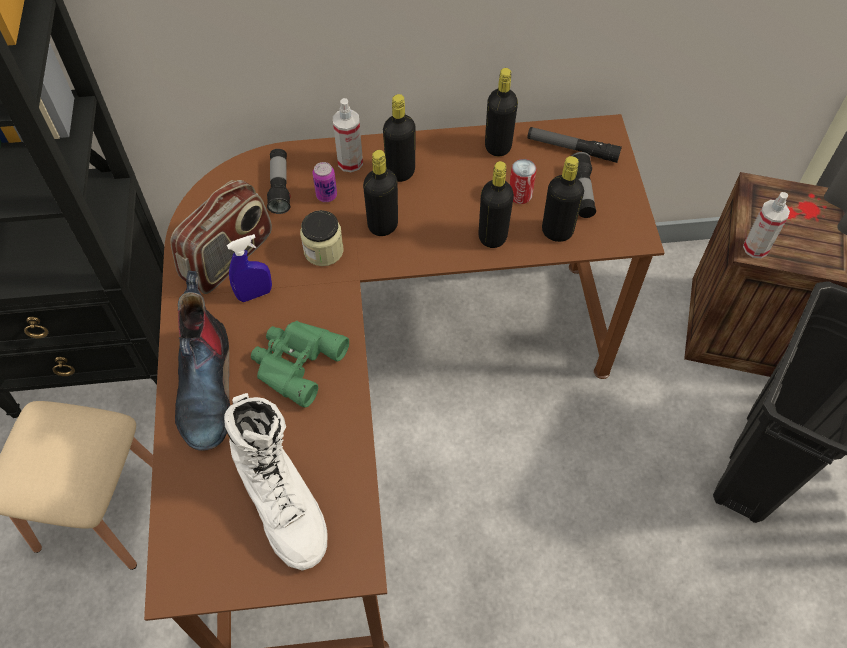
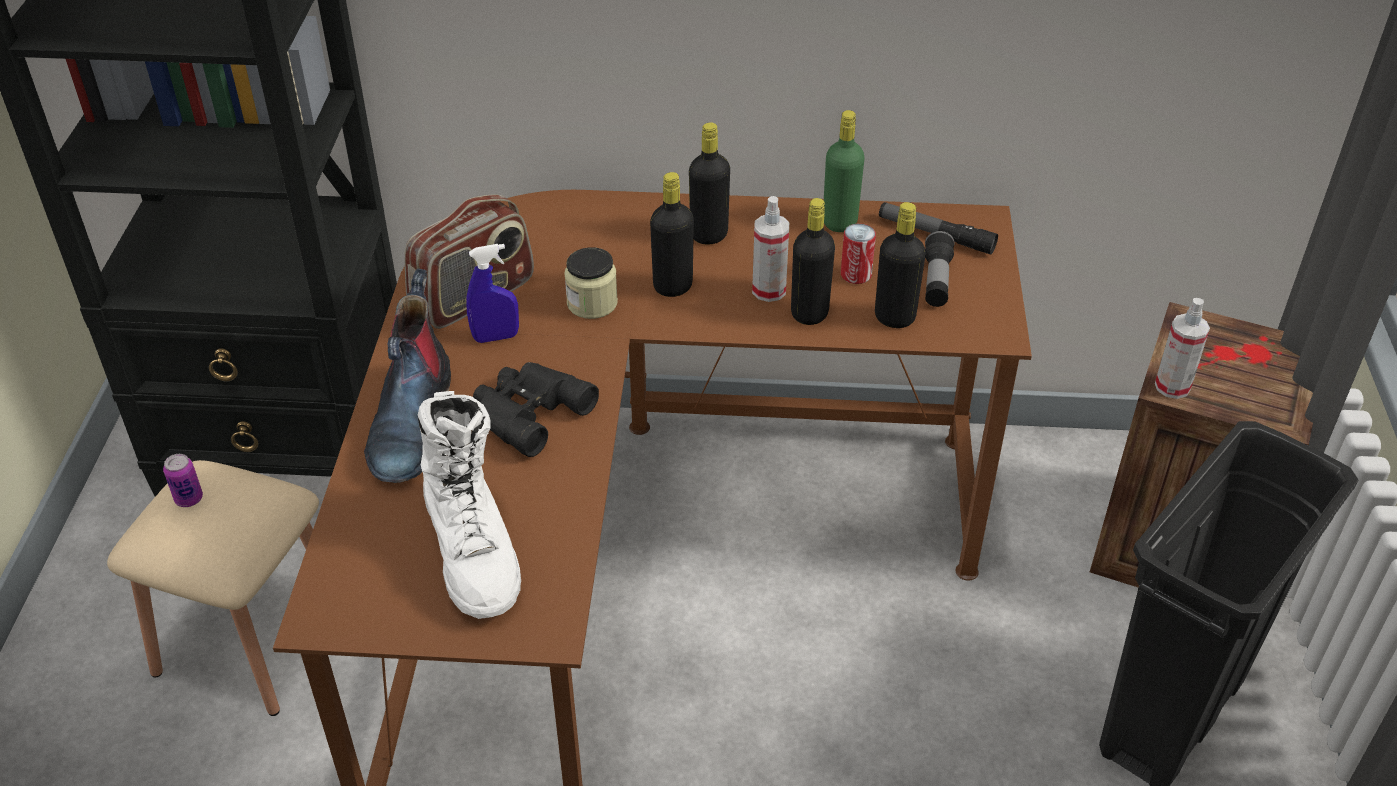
camera: 10 degrees right, 15 degrees down
green binoculars [251,321,349,407] -> black binoculars [473,362,599,457]
flashlight [267,149,290,214] -> none
can [313,162,337,202] -> can moved to [163,454,203,507]
spray bottle [333,98,363,172] -> spray bottle moved to [752,196,789,302]
black bottle [485,68,518,157] -> green bottle [824,110,865,232]

